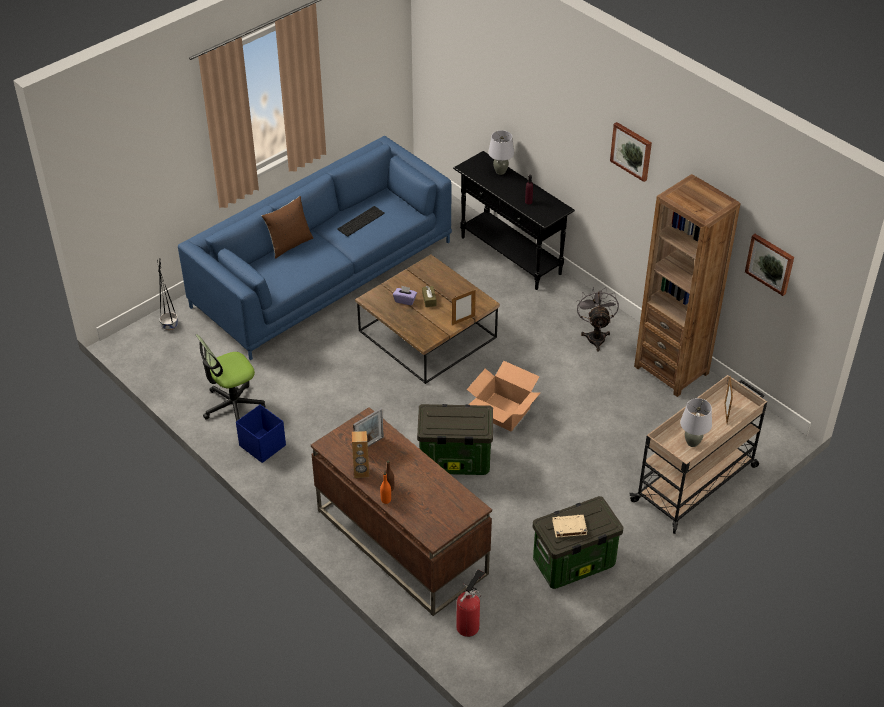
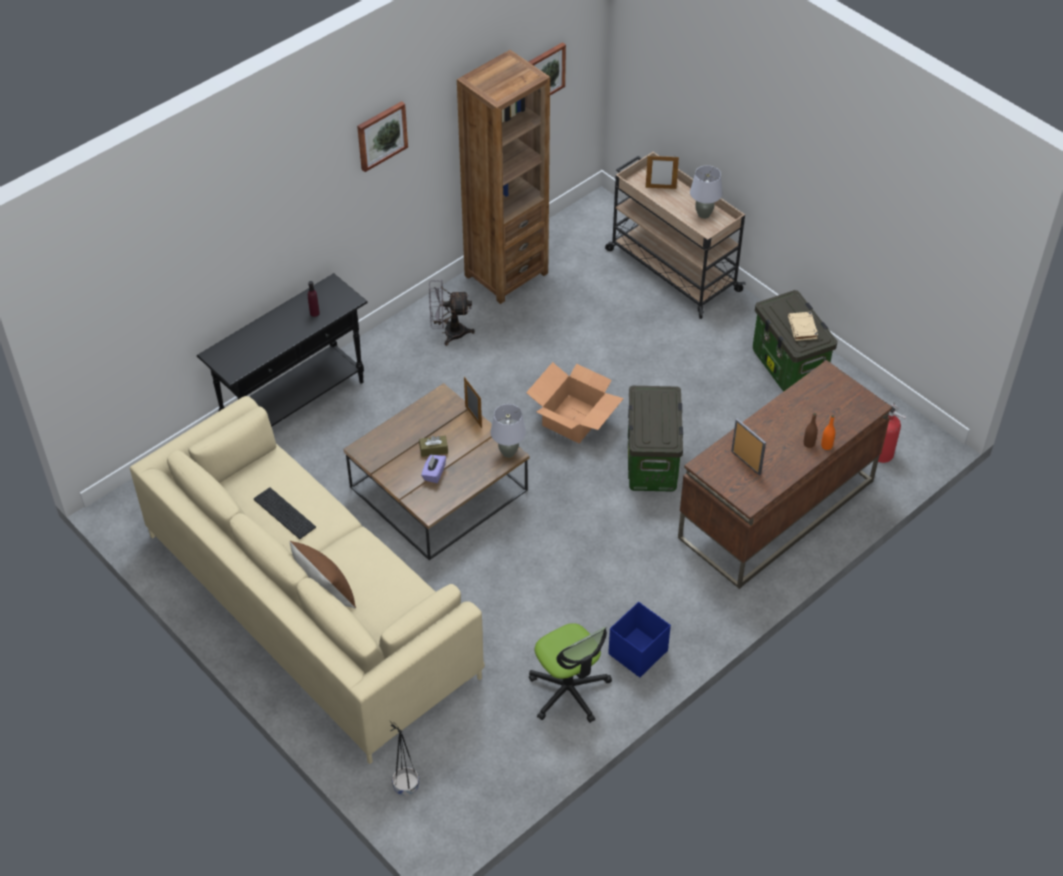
camera: 90 degrees left, 5 degrees up
blue sofa [178,136,452,360] -> beige sofa [130,396,485,764]
brown speaker [352,431,369,478] -> none
grey table lamp [488,130,515,175] -> grey table lamp moved to [490,404,526,458]

